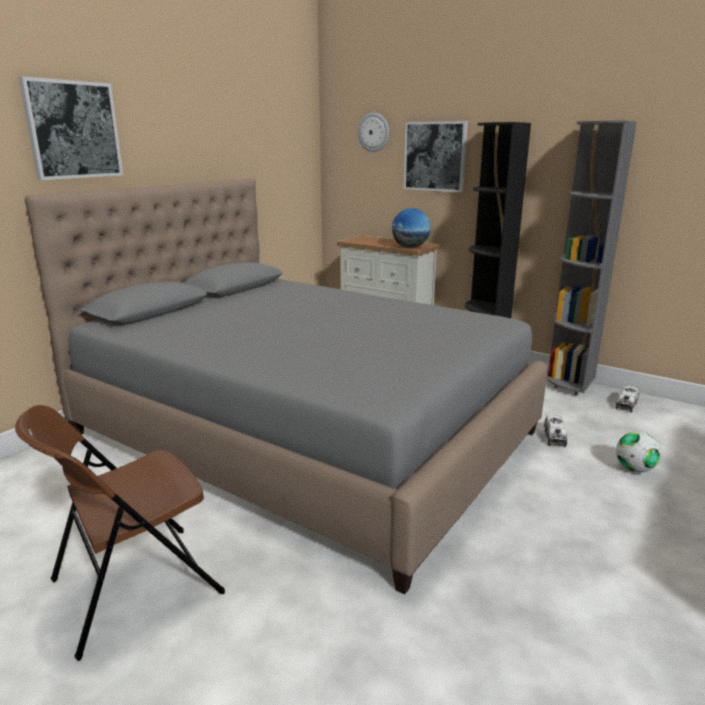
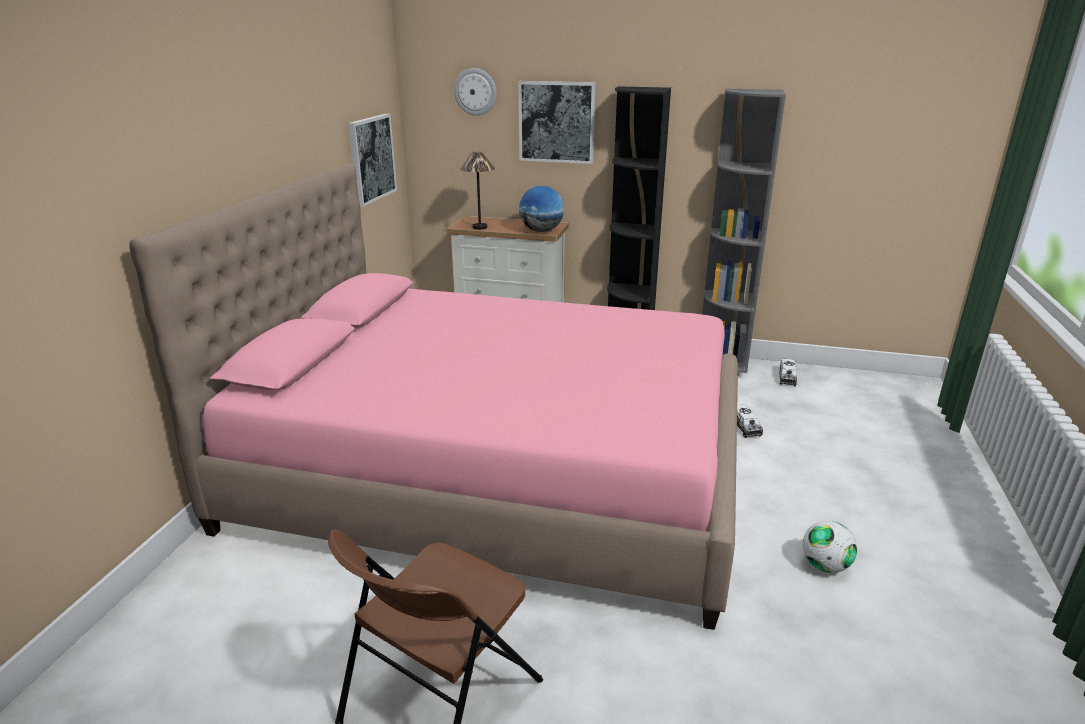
camera: 20 degrees left, 5 degrees up
picture [18,76,123,180] -> picture moved to [348,114,397,207]
grey bed [25,178,547,595] -> pink bed [130,163,738,630]
football [616,431,661,472] -> football moved to [803,521,857,573]
none -> table lamp [460,152,495,230]

